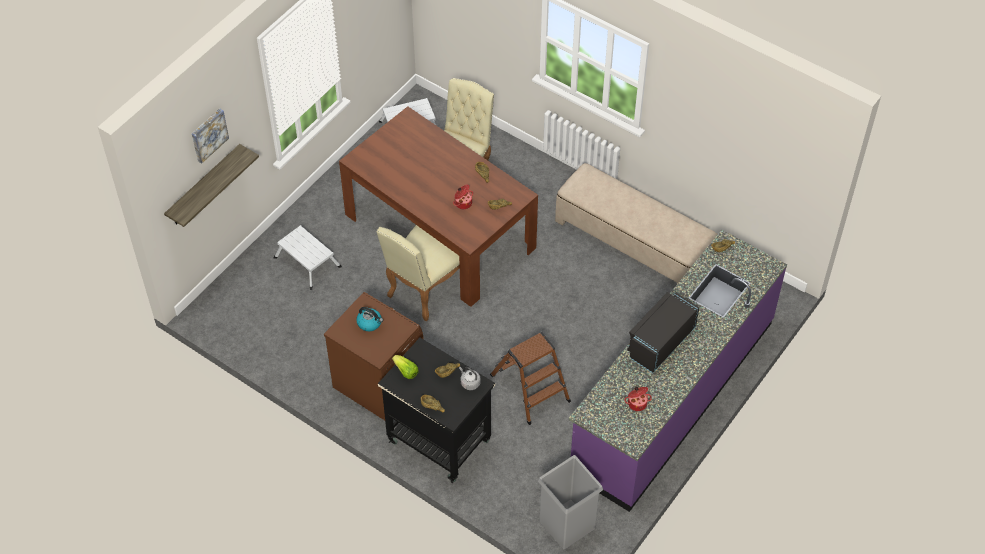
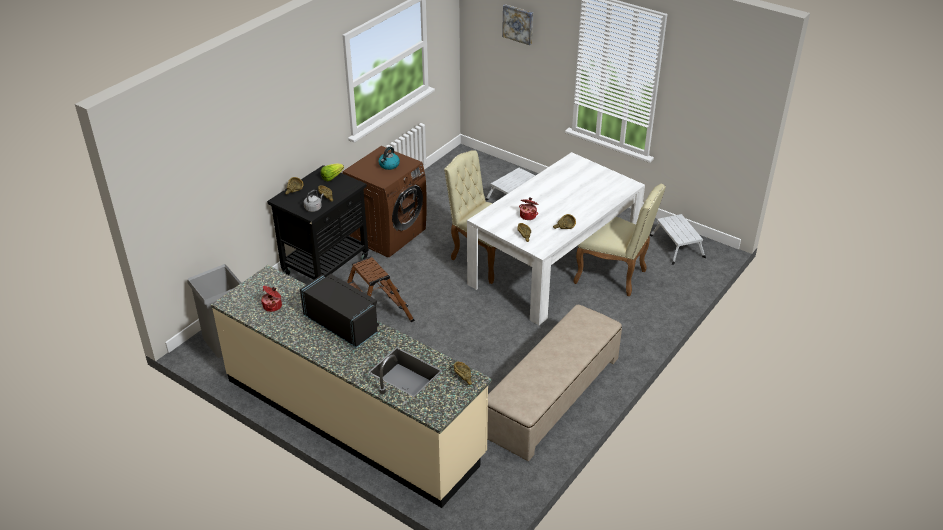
camera: 90 degrees right, 15 degrees down
shelf [164,144,259,227] -> none
brown dining table [339,106,538,307] -> white dining table [467,152,645,325]
purple counter [569,230,787,512] -> beige counter [211,265,492,508]

